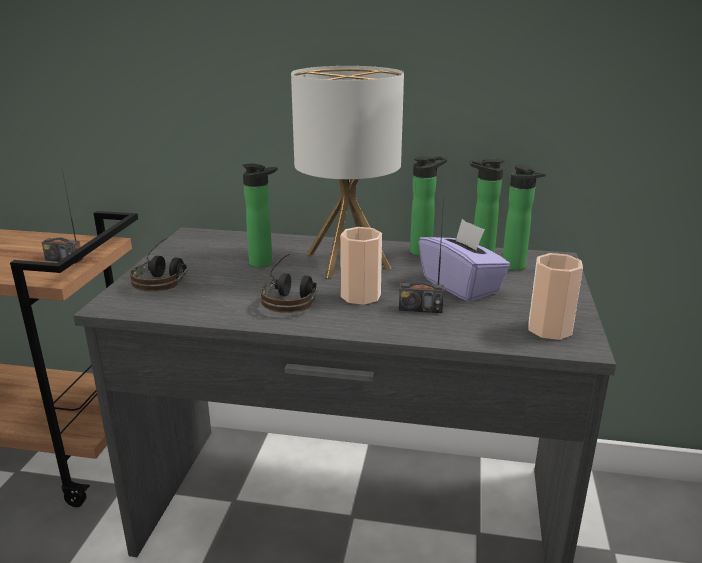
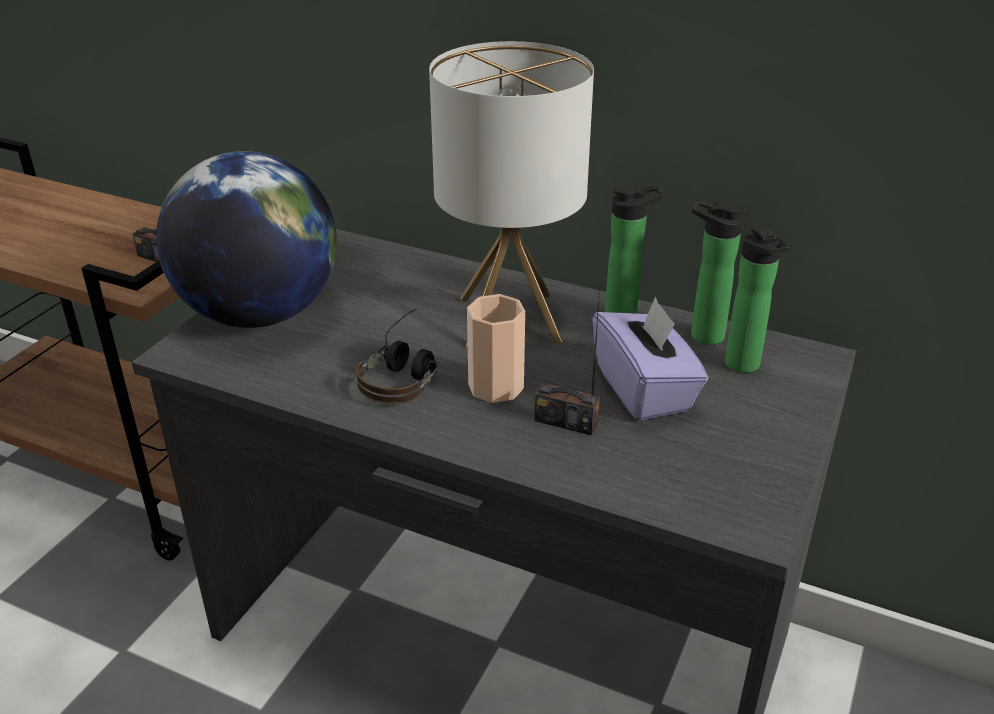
camera: 15 degrees right, 10 degrees up
headphones [130,238,187,291] -> globe [156,151,337,328]
bottle [242,164,278,267] -> none
cup [528,253,583,340] -> none

